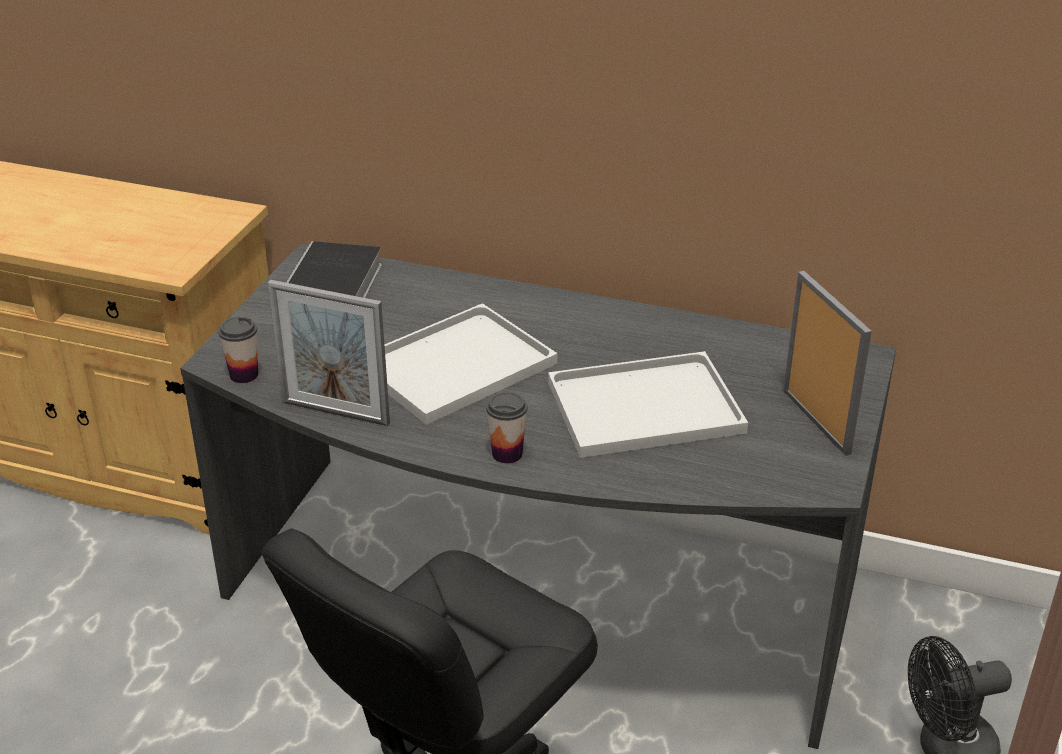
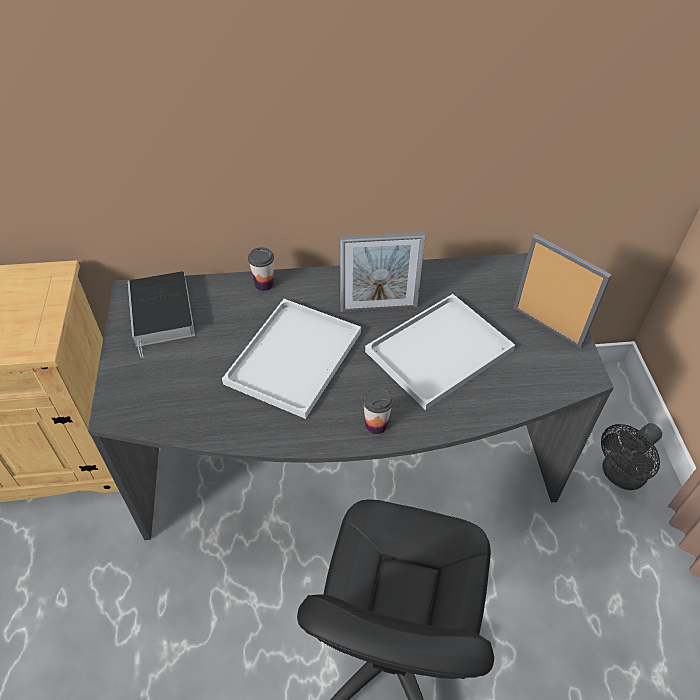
camera: 25 degrees left, 15 degrees up
cup [218,317,258,383] -> cup moved to [248,247,274,291]
picture frame [268,280,390,426] -> picture frame moved to [340,232,426,312]

